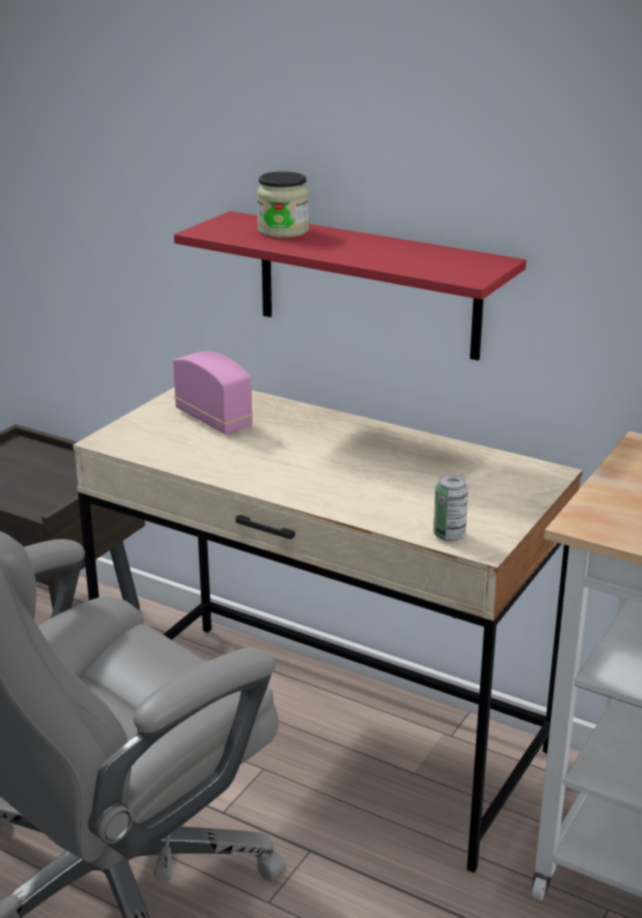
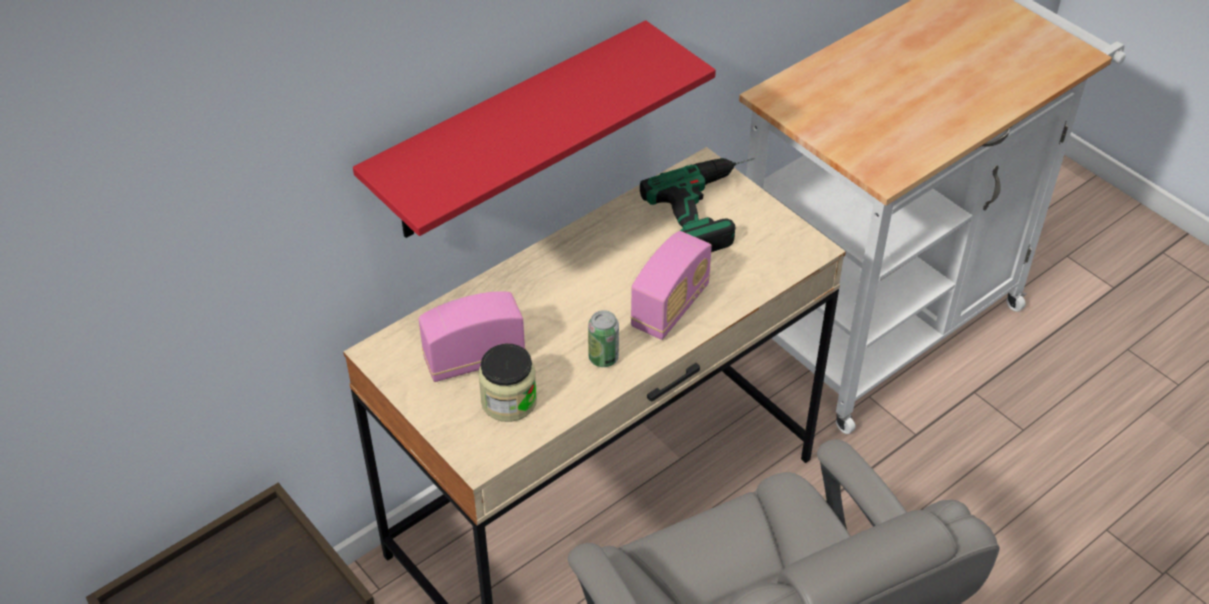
camera: 70 degrees left, 20 degrees up
jar [257,172,309,238] -> jar moved to [478,344,537,422]
can [433,475,468,541] -> can moved to [588,310,619,367]
none -> radio [630,231,712,340]
none -> power drill [640,158,755,252]

